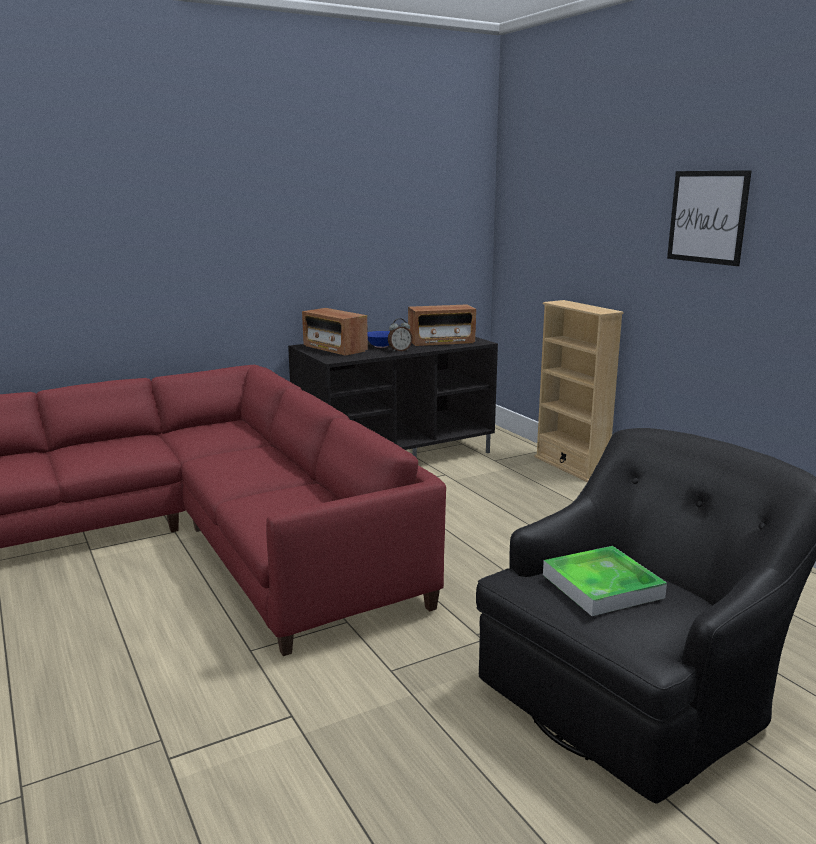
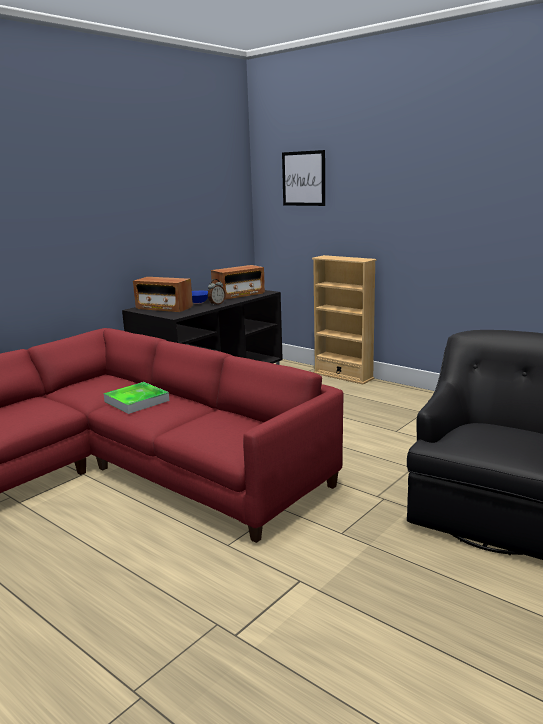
camera: 20 degrees left, 0 degrees up
tray [543,546,667,616] -> tray moved to [104,382,169,414]
picture [667,170,752,266] -> picture moved to [282,150,325,206]

